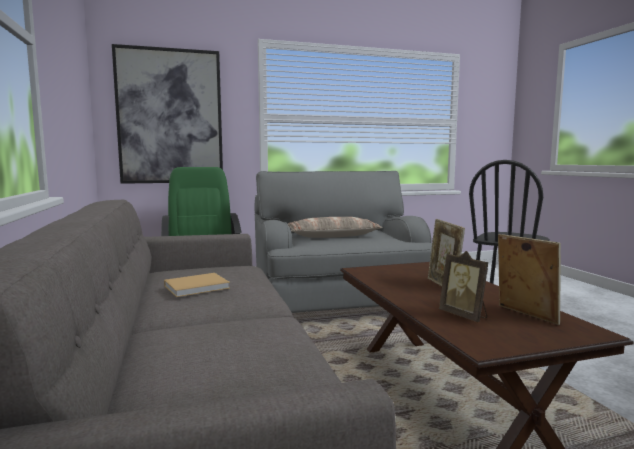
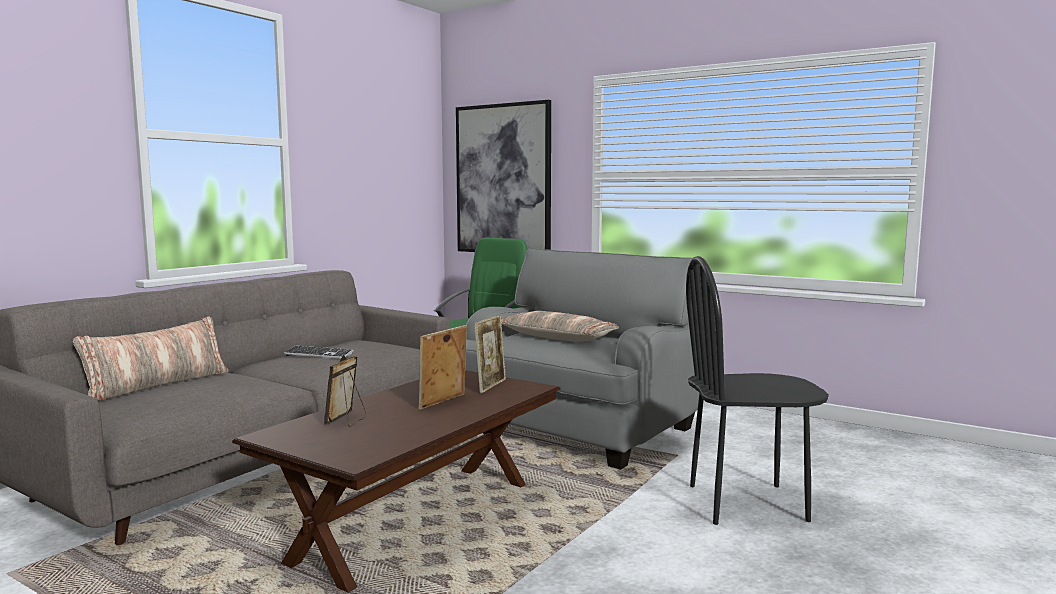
camera: 50 degrees right, 0 degrees up
beige book [164,273,230,297] -> keyboard [284,346,354,358]
picture frame [498,234,561,325] -> picture frame moved to [474,315,506,393]
none -> pillow [73,316,229,401]

